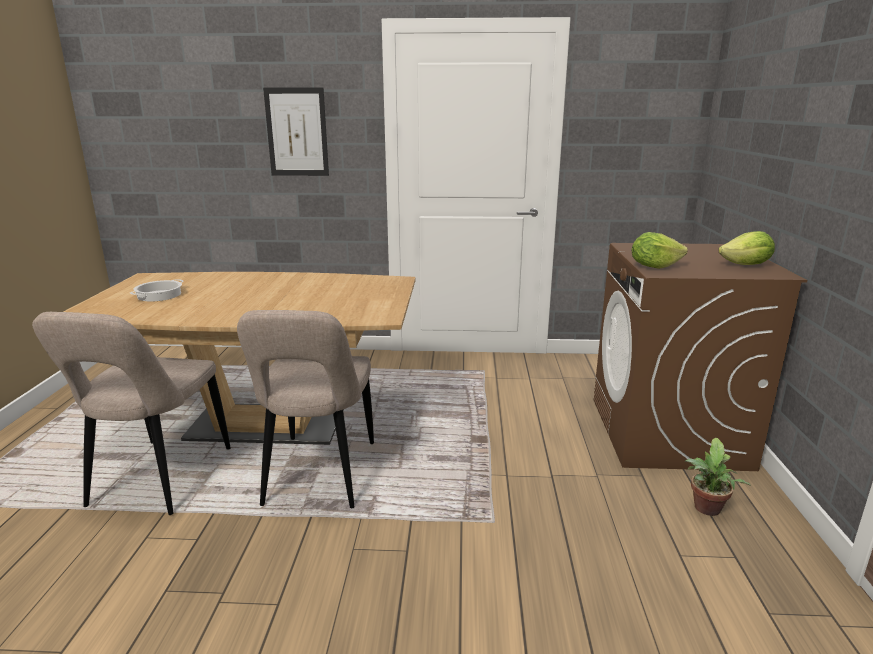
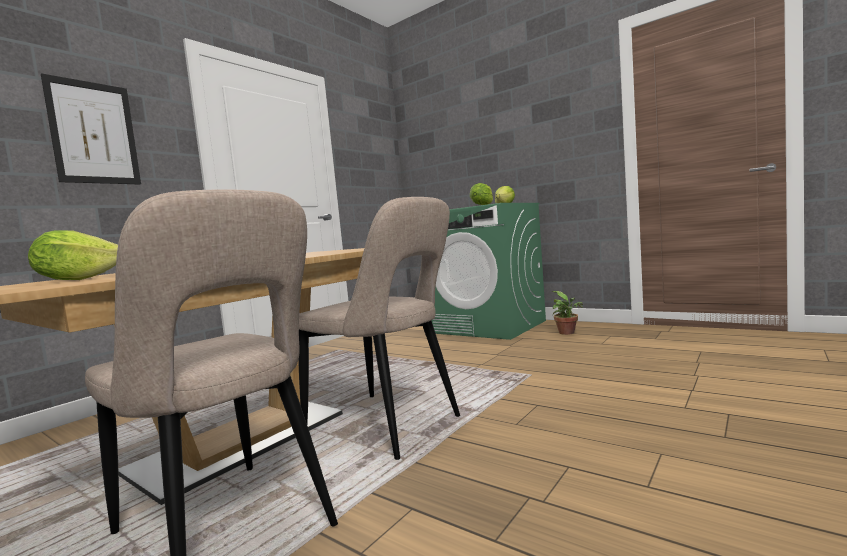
camera: 55 degrees left, 15 degrees down
cooking pot [130,279,184,302] -> lettuce [28,230,118,280]
brown washing machine [593,243,807,471] -> green washing machine [431,203,546,340]

